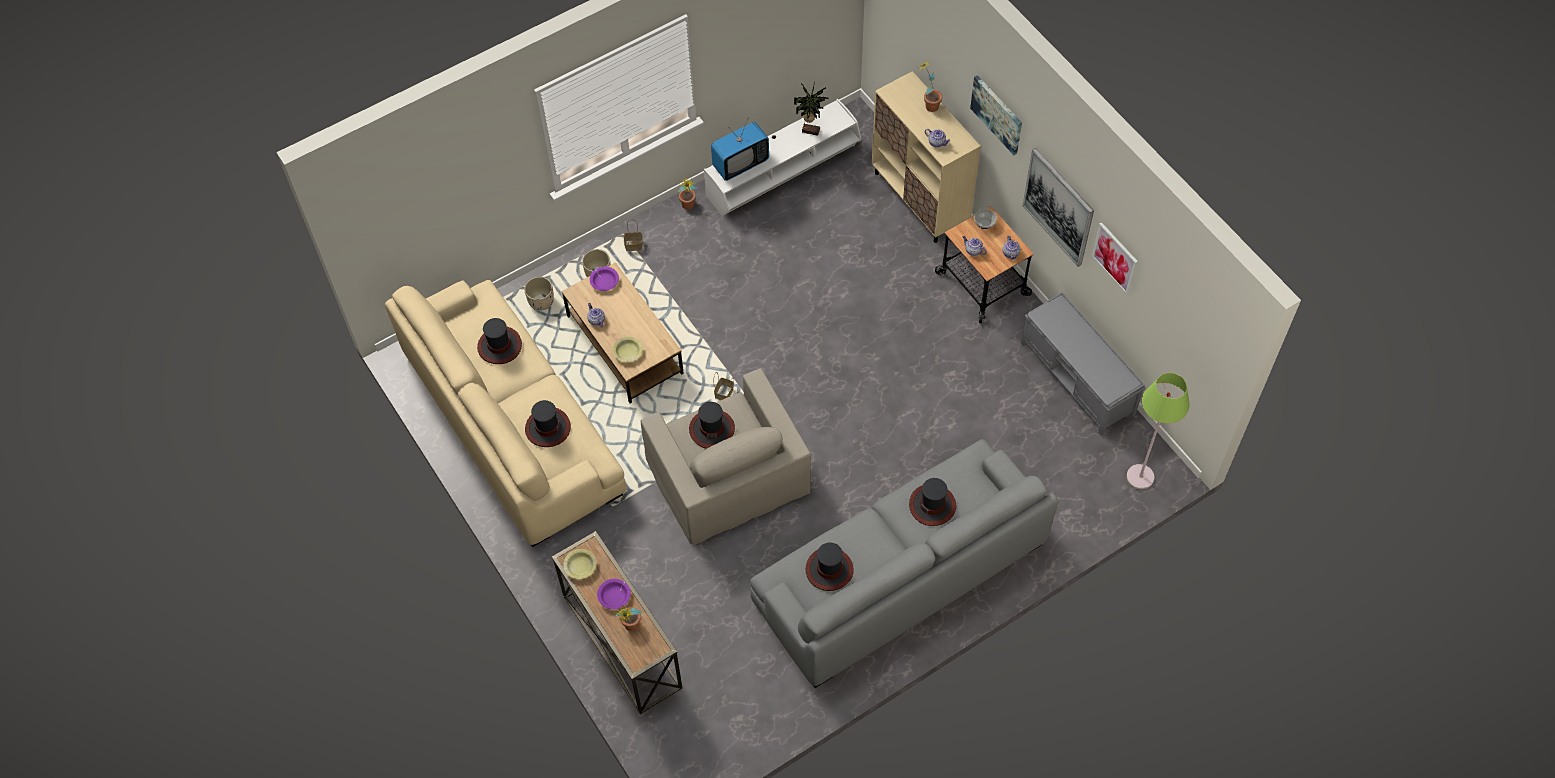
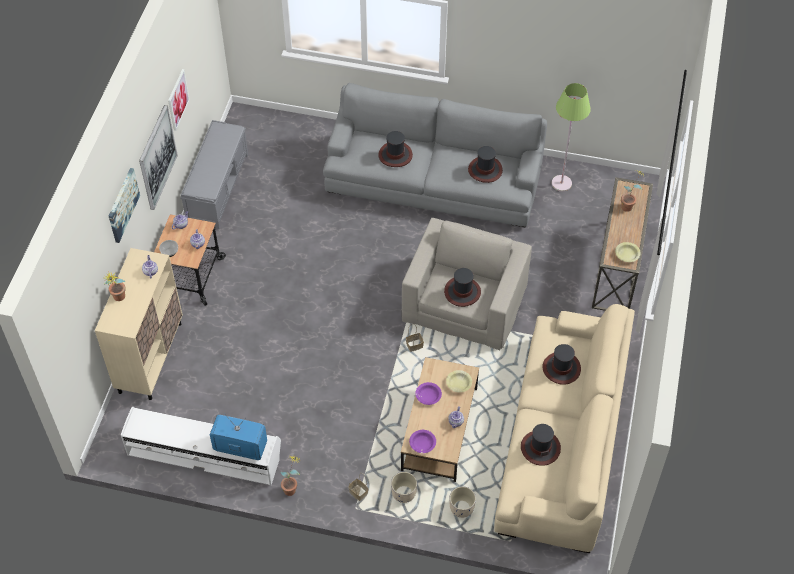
camera: 135 degrees left, 5 degrees down
purple bowl [597,579,631,609] -> purple bowl moved to [415,382,442,405]
potted plant [794,82,828,136] -> none
green floor lamp [1127,373,1189,489] -> green floor lamp moved to [552,83,591,192]

